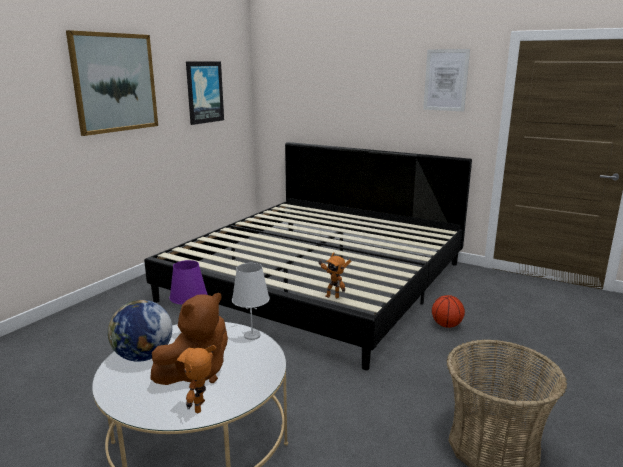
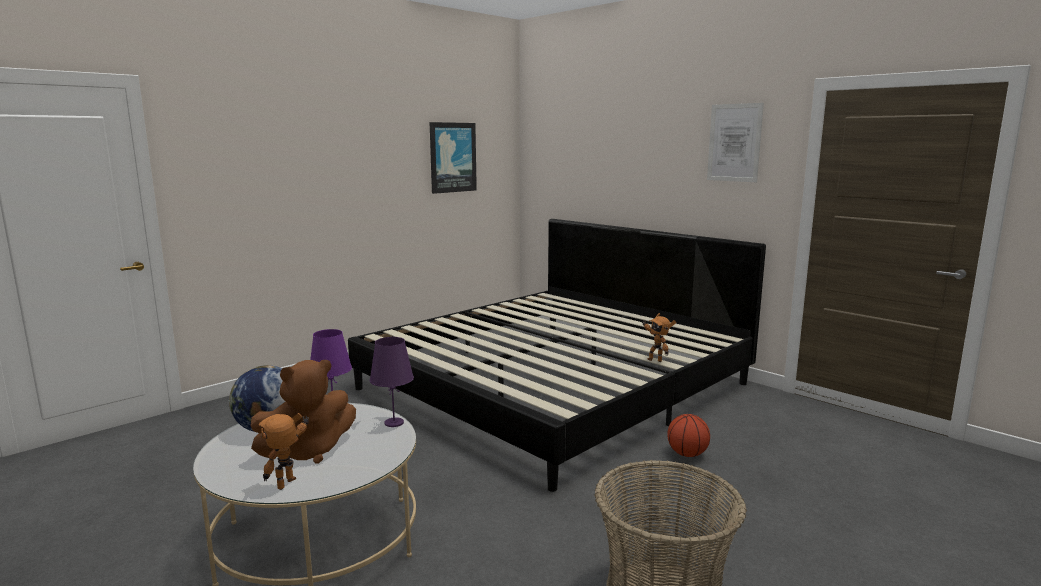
camera: 15 degrees right, 5 degrees down
picture [66,30,158,136] -> none
white table lamp [232,263,270,340] -> purple table lamp [370,337,414,427]
toy robot [319,252,351,298] -> toy robot moved to [642,313,676,362]

